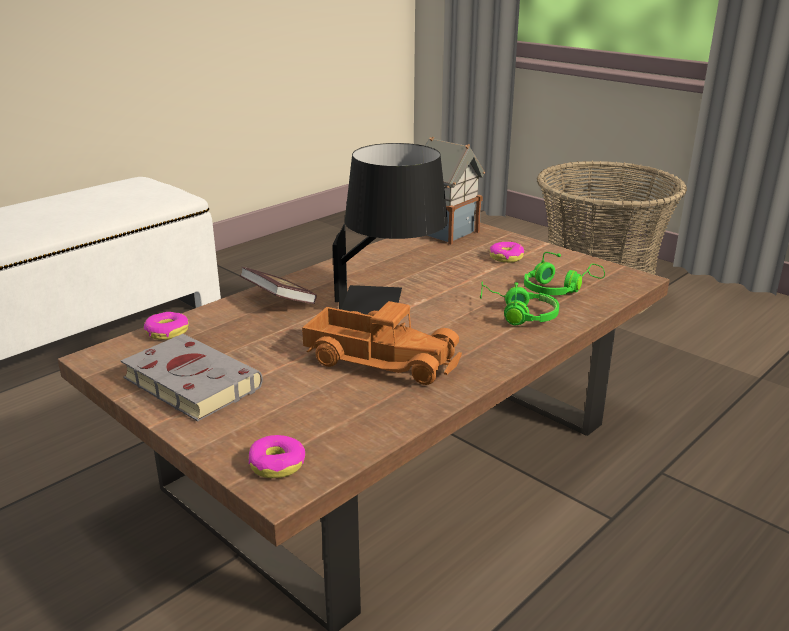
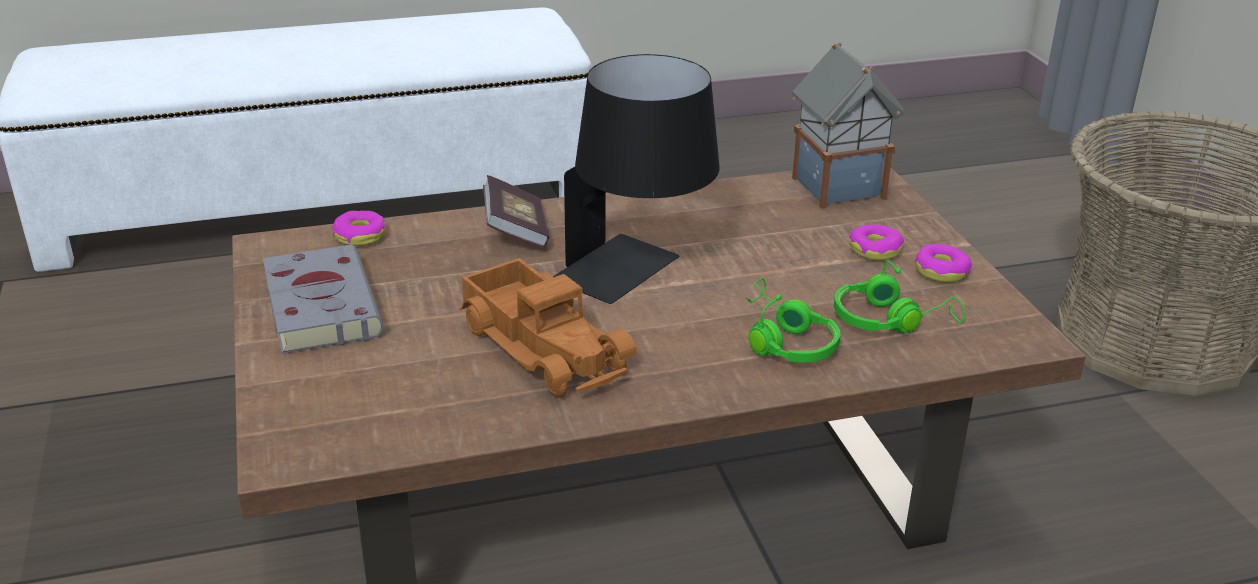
camera: 30 degrees right, 5 degrees up
donut [249,435,305,478] -> donut moved to [915,244,972,283]

